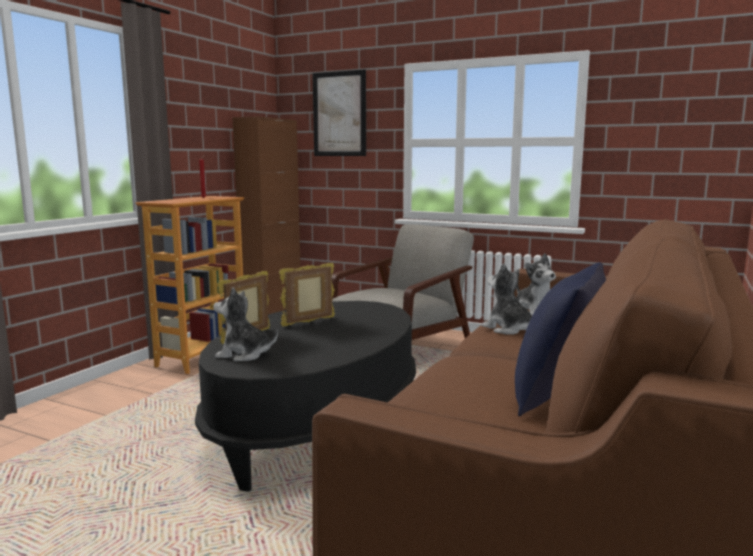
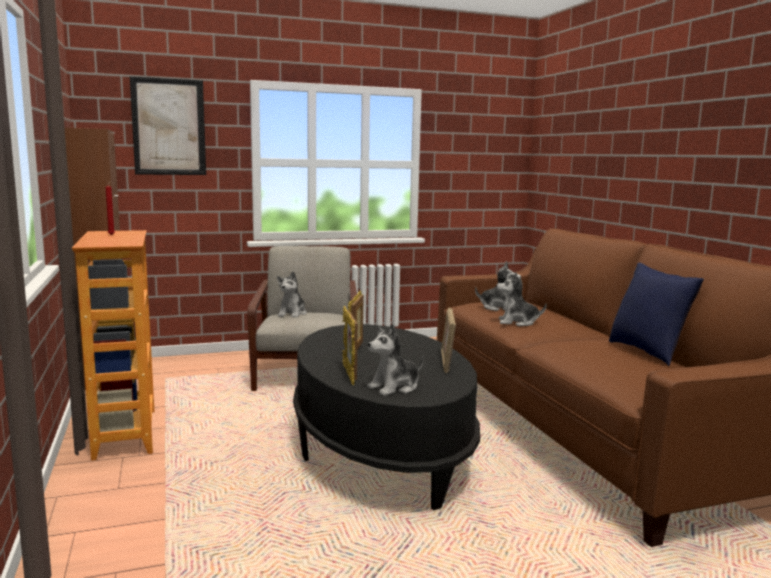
camera: 45 degrees left, 0 degrees up
none -> plush toy [277,271,307,317]
none -> picture frame [441,307,456,373]

